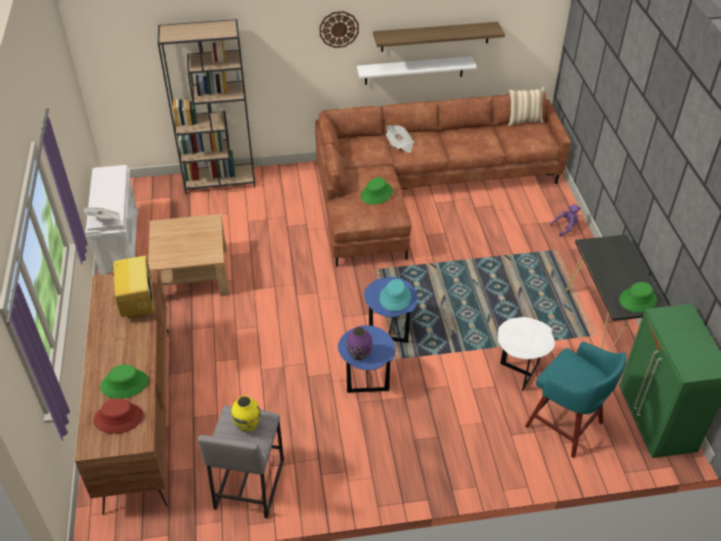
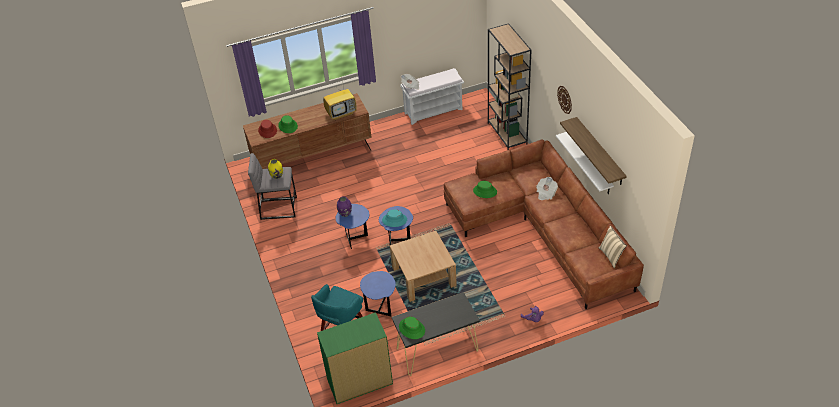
camera: 80 degrees right, 0 degrees up
brown coffee table [148,214,229,298] -> brown coffee table moved to [390,231,457,302]
white side table [498,317,555,391] -> blue side table [360,271,396,316]

